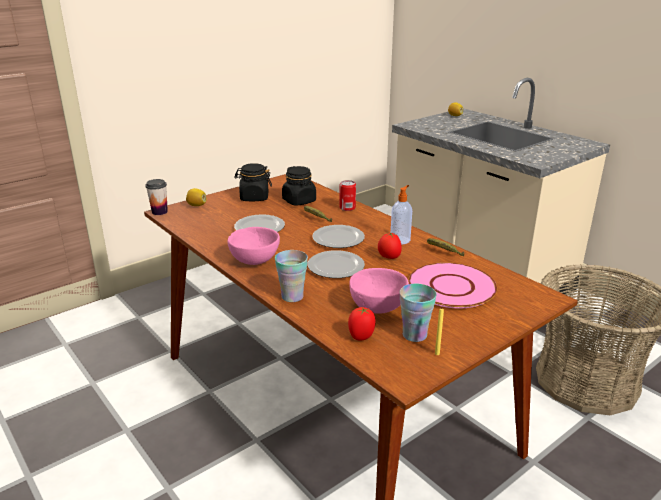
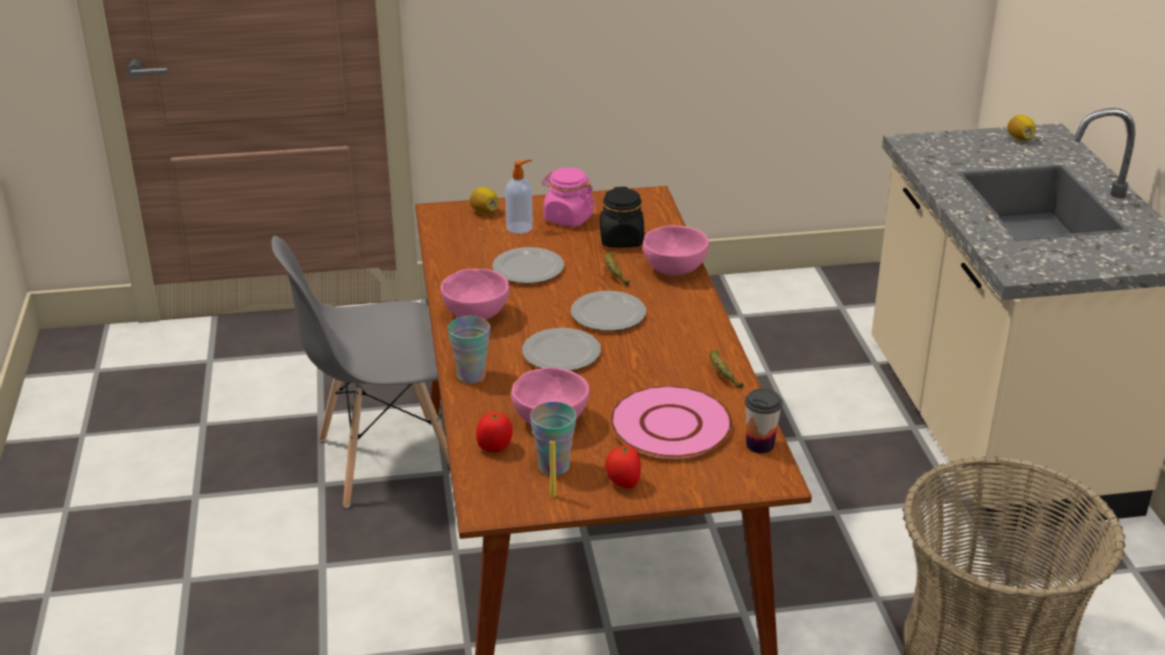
camera: 30 degrees right, 5 degrees up
cup [145,179,168,215] -> cup moved to [745,388,782,454]
black jar [234,163,272,201] -> pink jar [542,167,595,227]
can [339,180,356,211] -> pink bowl [643,225,709,275]
tomato [378,233,402,259] -> tomato moved to [605,445,641,488]
soap dispenser [391,185,412,244] -> soap dispenser moved to [505,159,533,234]
none -> grey chair [272,236,450,508]

